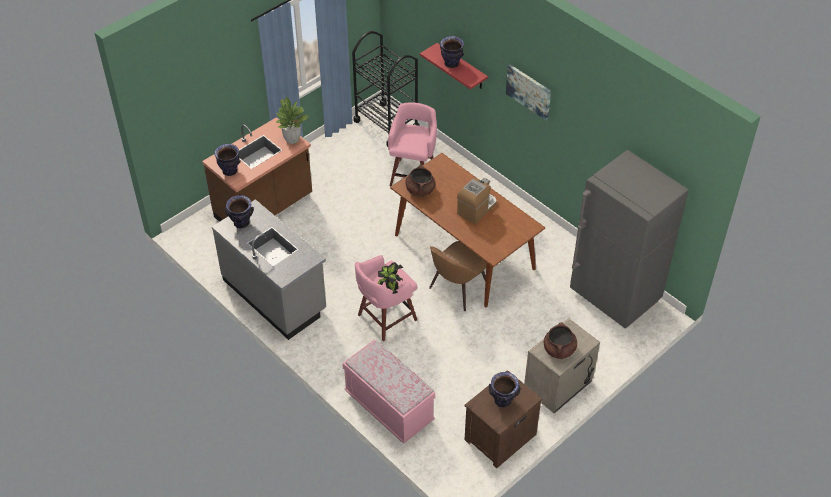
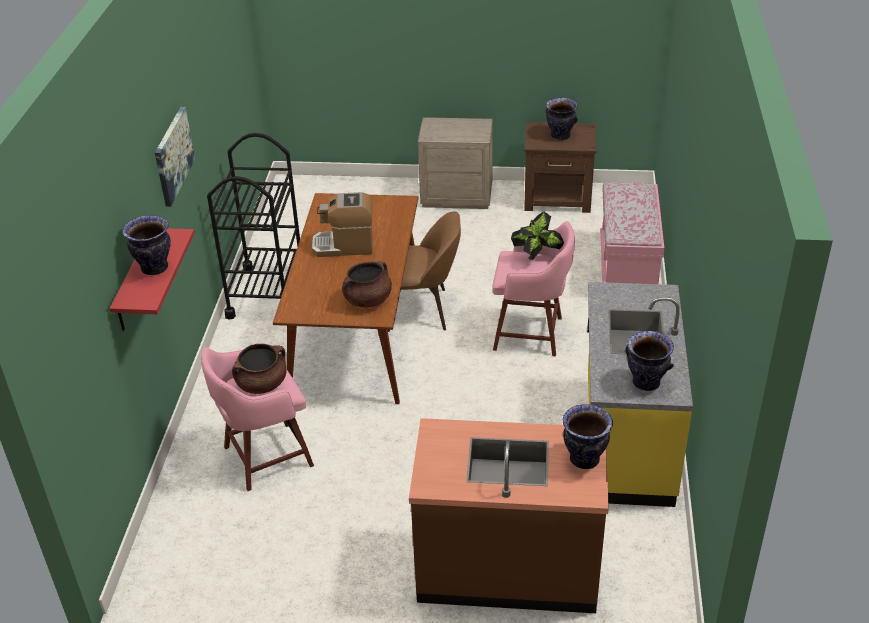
camera: 130 degrees left, 10 degrees down
grey counter [212,199,326,340] -> yellow counter [587,282,693,507]
potted plant [276,96,309,144] -> none
black cart [352,31,420,147] -> black cart moved to [207,133,300,320]
brown cooking pot [544,322,577,359] -> brown cooking pot moved to [232,344,286,394]
grey fridge [570,150,689,329] -> none

